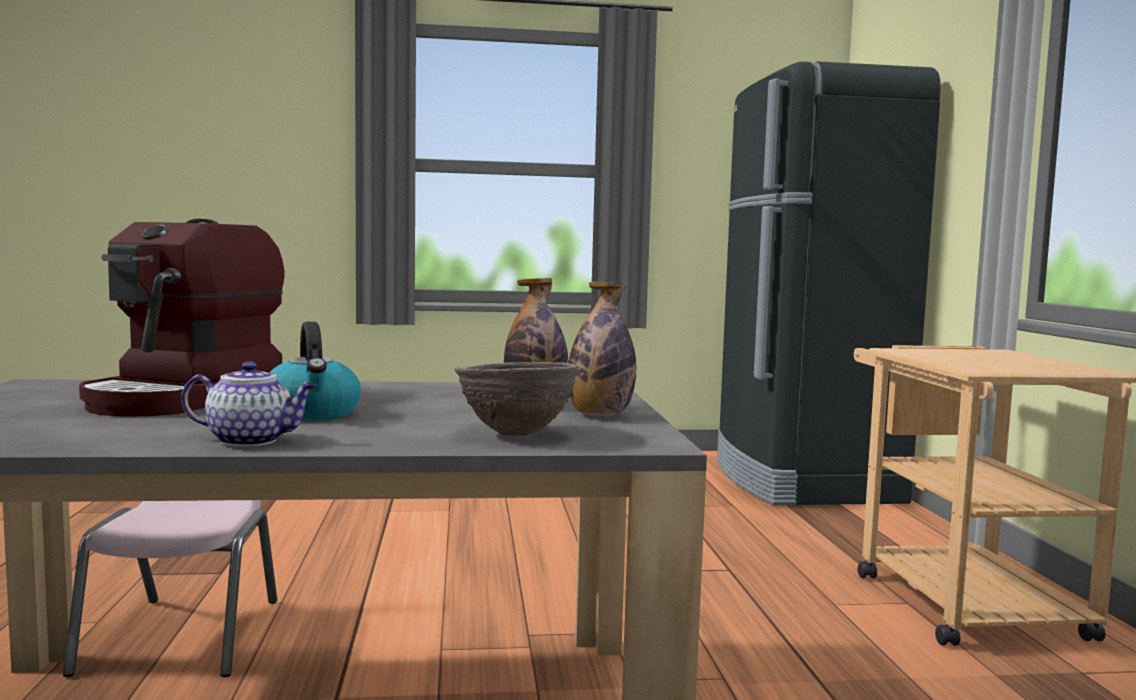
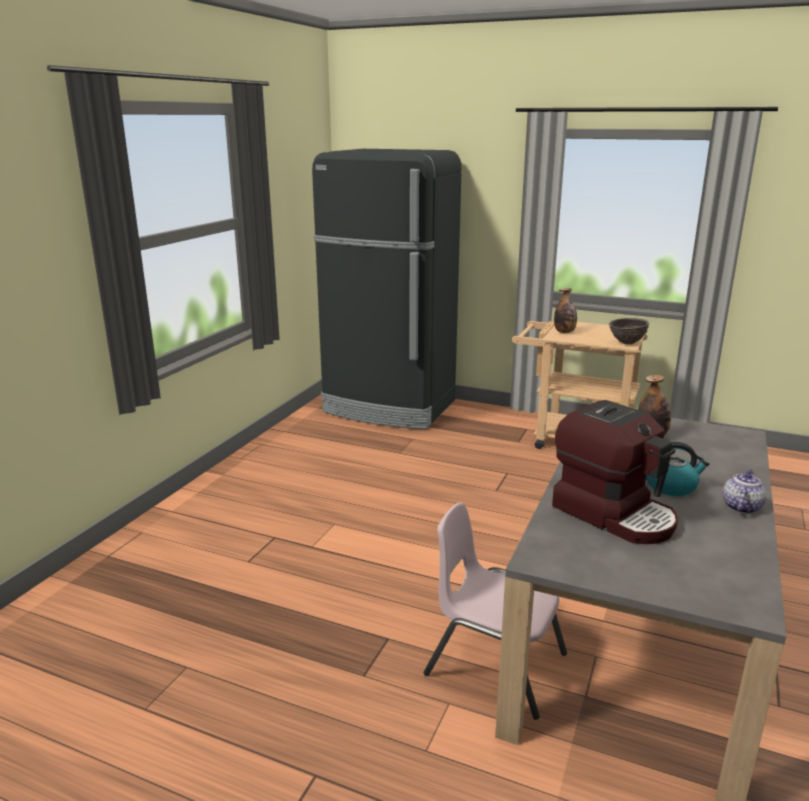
camera: 60 degrees left, 15 degrees up
brown bowl [454,362,579,436] -> brown bowl moved to [609,318,649,344]
bottle [569,282,636,416] -> bottle moved to [554,288,577,333]

